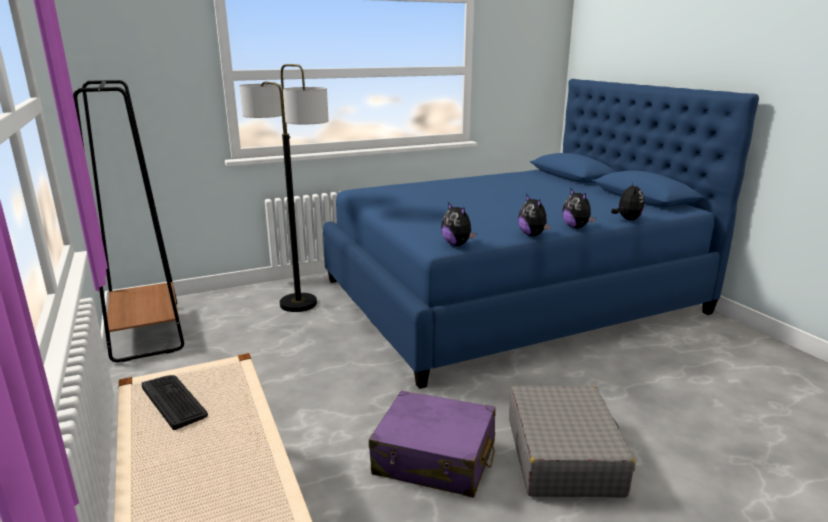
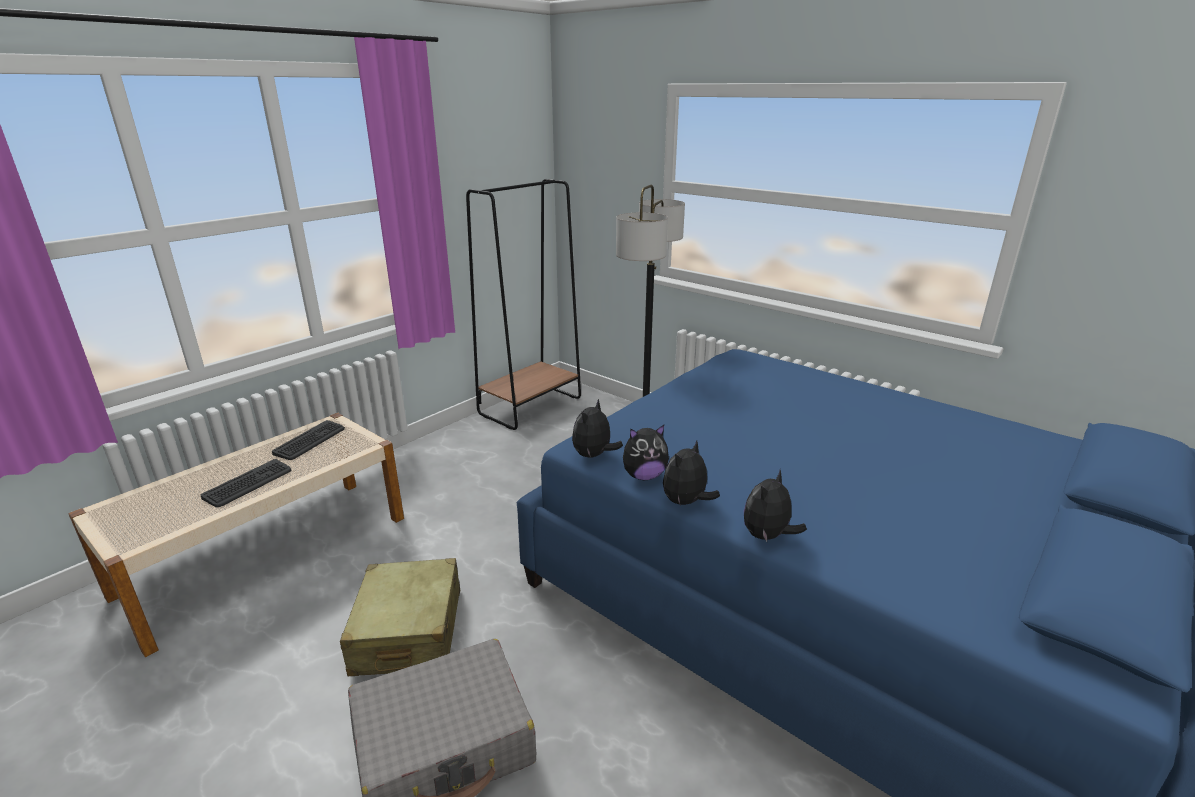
camera: 65 degrees right, 5 degrees up
purple suitcase [369,391,496,498] -> beige suitcase [340,558,460,676]
plush toy [611,181,644,220] -> plush toy moved to [623,425,669,480]
none -> keyboard [201,459,291,507]

